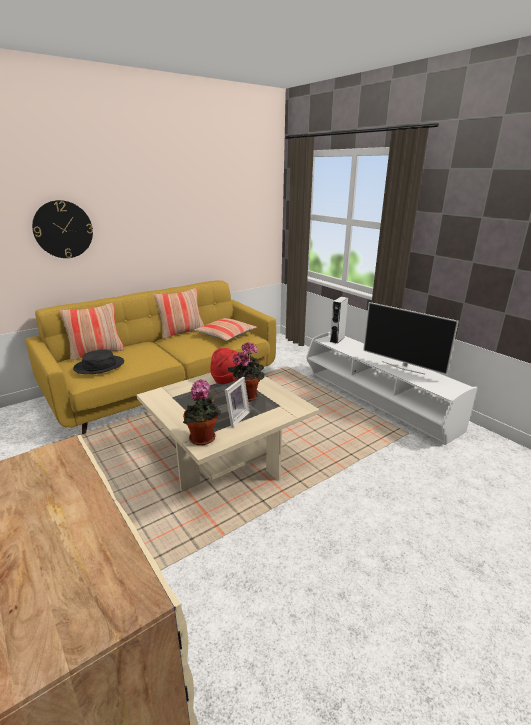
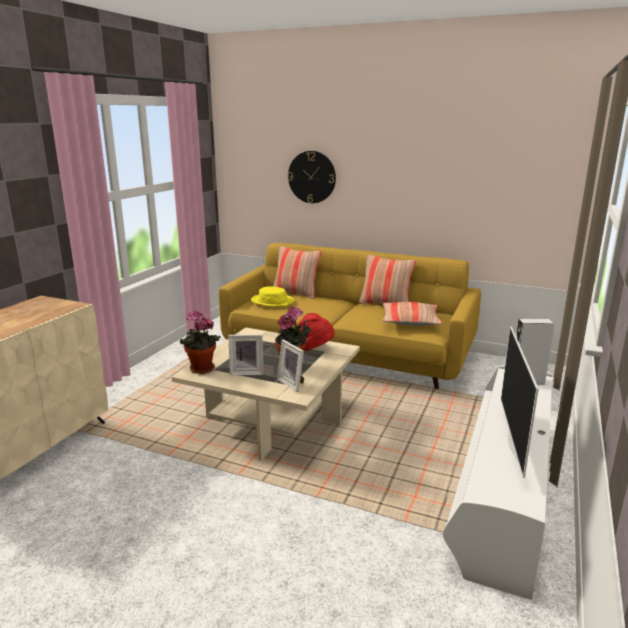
camera: 60 degrees right, 5 degrees down
black hat [73,350,124,374] -> yellow hat [251,286,295,307]
none -> picture frame [277,340,304,392]

